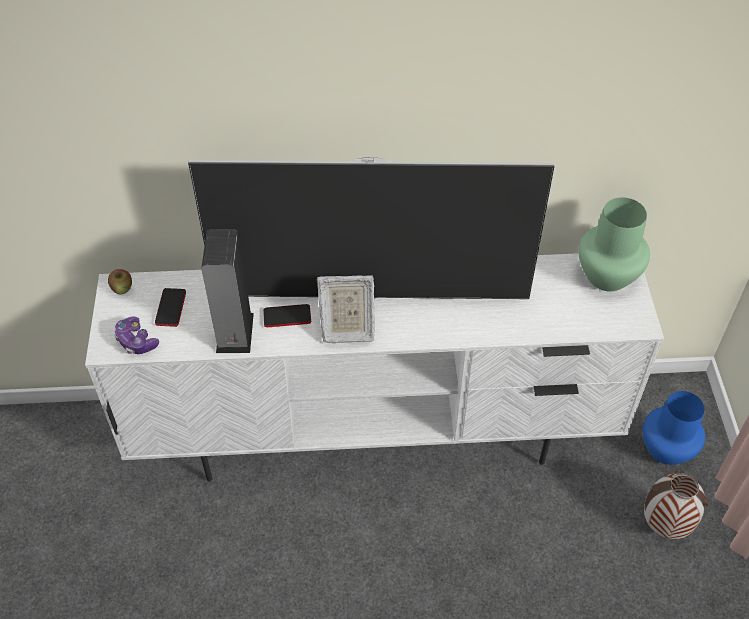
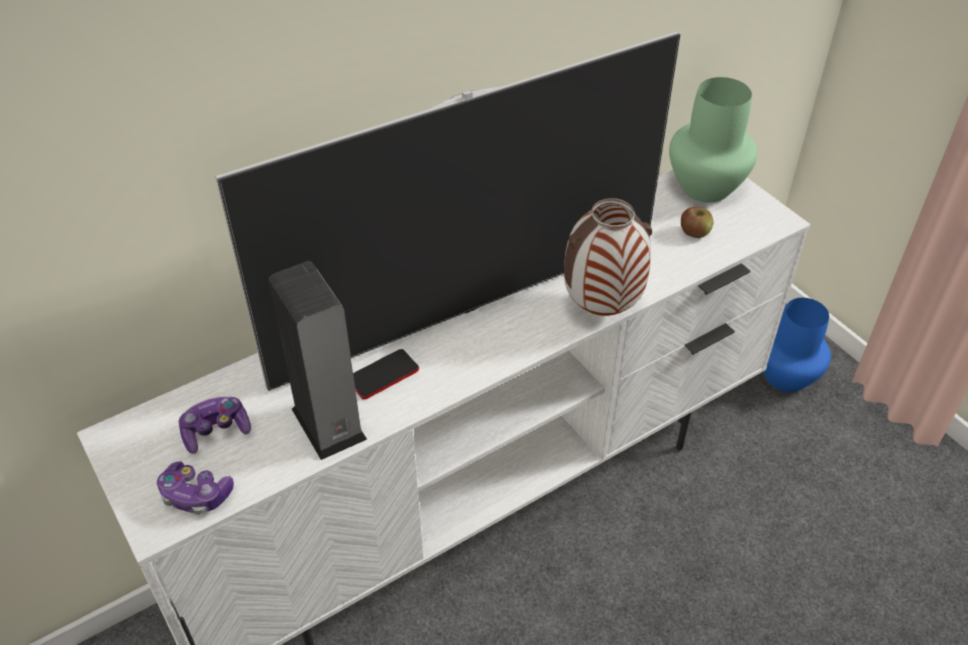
camera: 30 degrees left, 5 degrees down
apple [108,269,132,294] -> apple moved to [681,207,713,238]
phone [155,288,186,327] -> game controller [178,397,251,454]
picture frame [317,275,375,343] -> none
vase [644,473,709,539] -> vase moved to [564,198,652,316]

